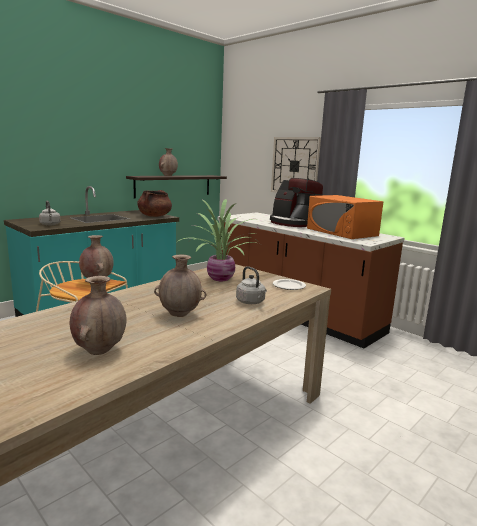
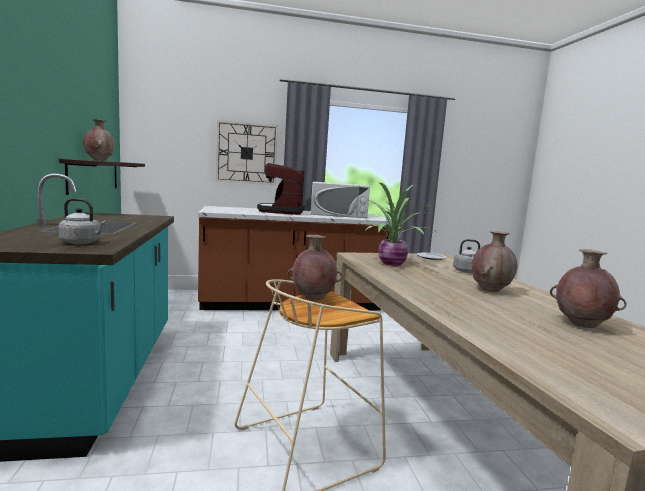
camera: 55 degrees left, 5 degrees down
brown cooking pot [137,190,172,217] -> none
coffee machine [270,178,323,227] -> coffee machine turned 105 degrees clockwise [257,163,305,215]
orange microwave [307,195,384,239] -> white microwave [311,182,370,218]

